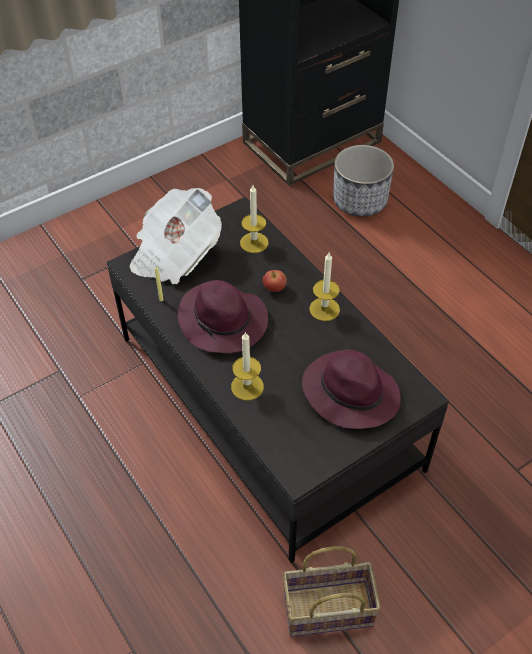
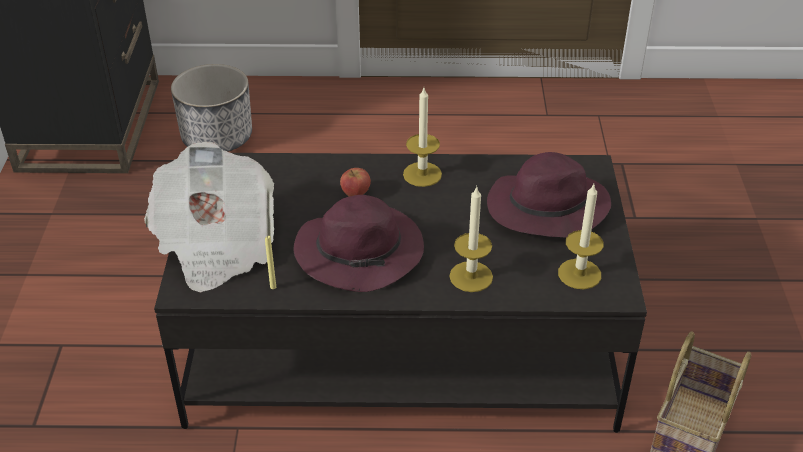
camera: 55 degrees left, 10 degrees down
candle [240,185,269,253] -> candle moved to [558,184,604,289]

